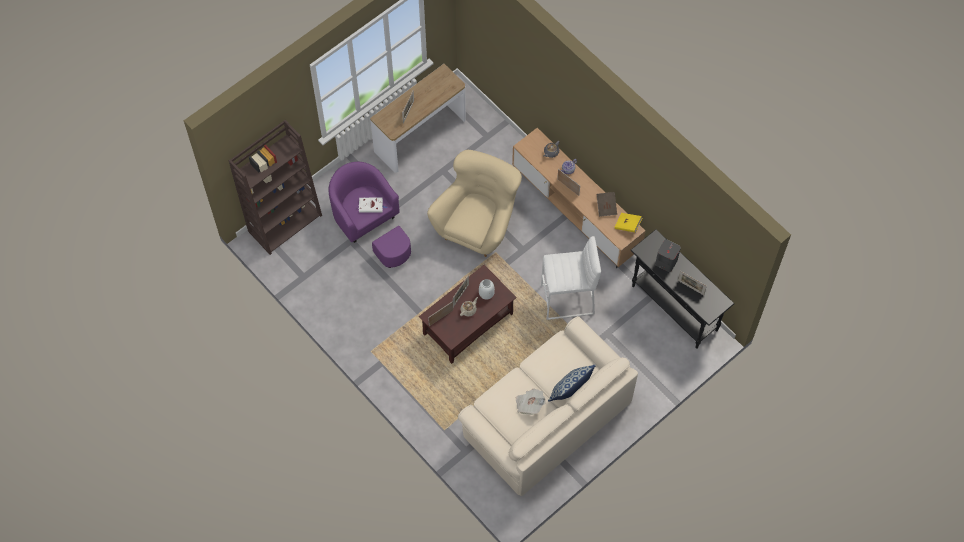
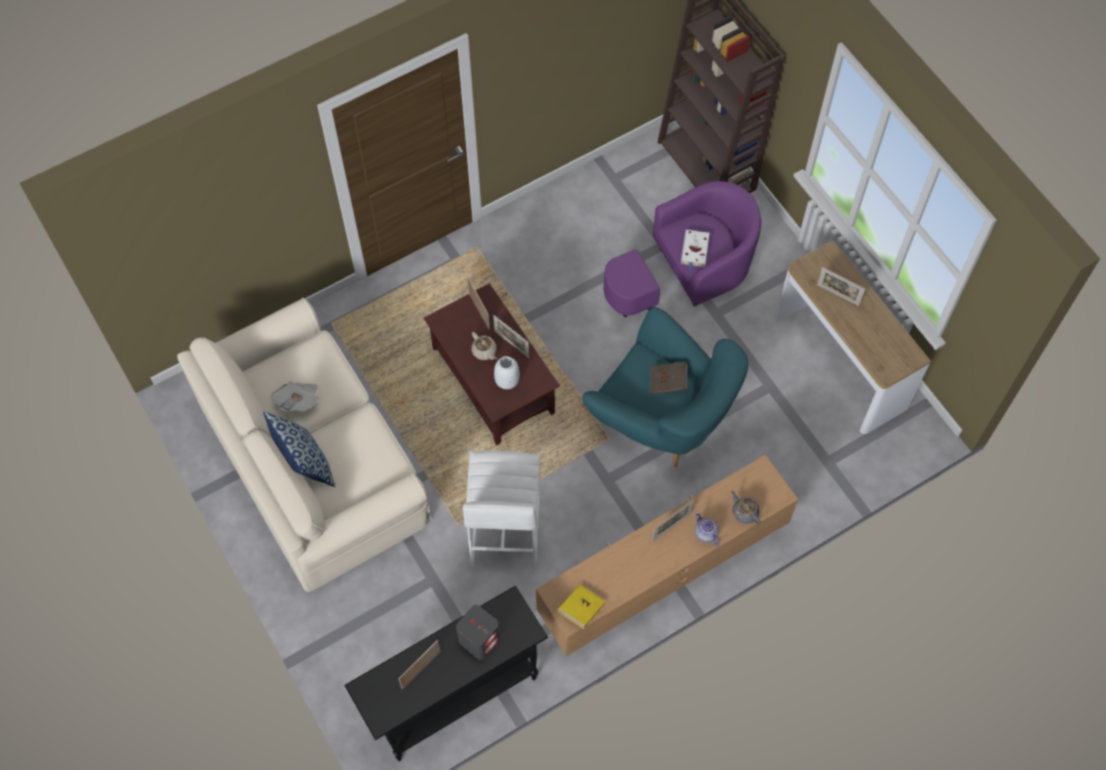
camera: 100 degrees right, 0 degrees up
beige armchair [427,150,522,257] -> turquoise armchair [583,307,748,467]
brown book [596,192,617,217] -> brown book moved to [650,361,688,395]

